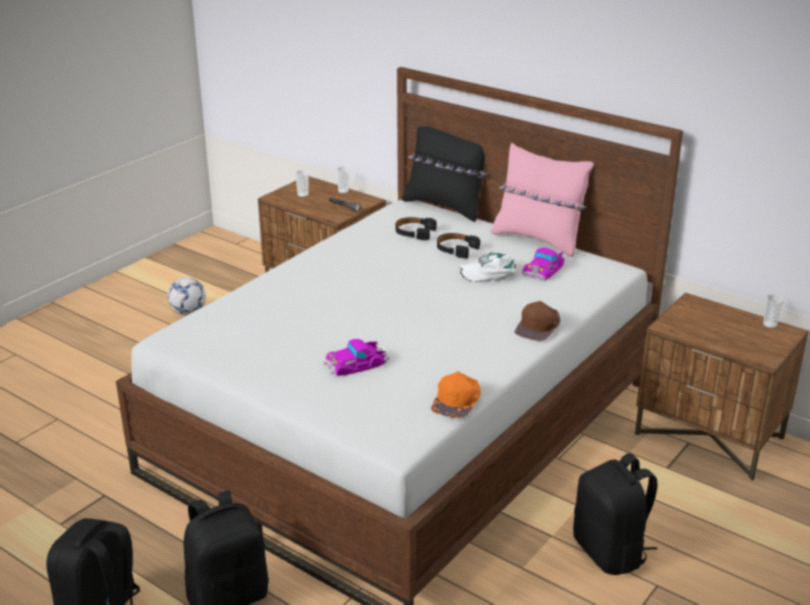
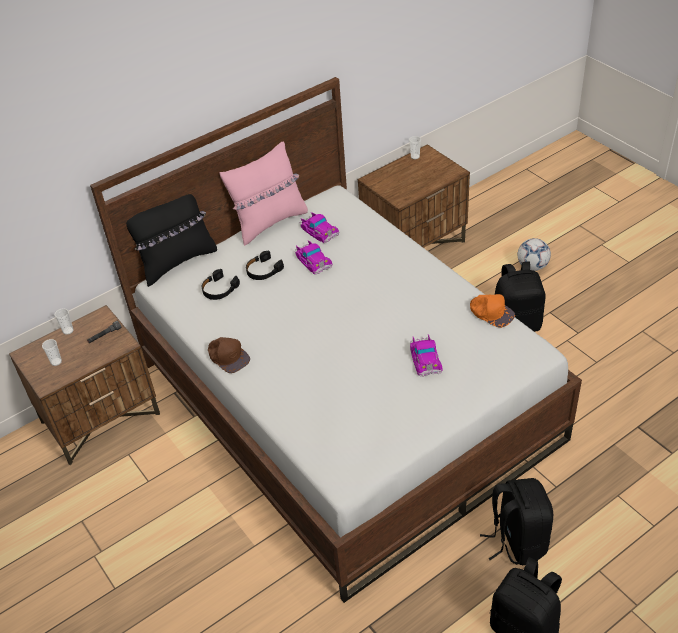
camera: 70 degrees left, 15 degrees up
football [168,277,206,315] -> football moved to [518,238,551,271]
white cap [459,252,517,282] -> toy car [295,240,332,275]
brown cap [515,301,560,341] -> brown cap moved to [208,337,250,373]

